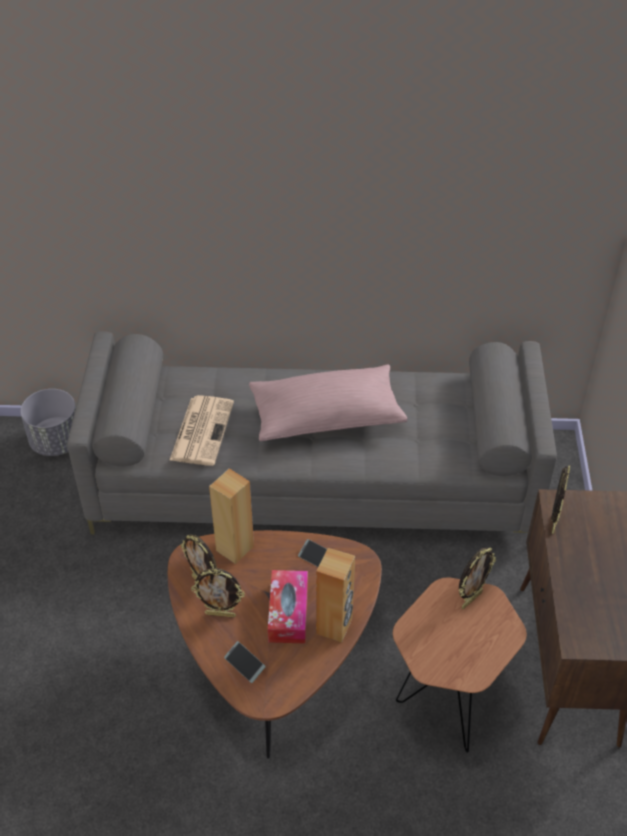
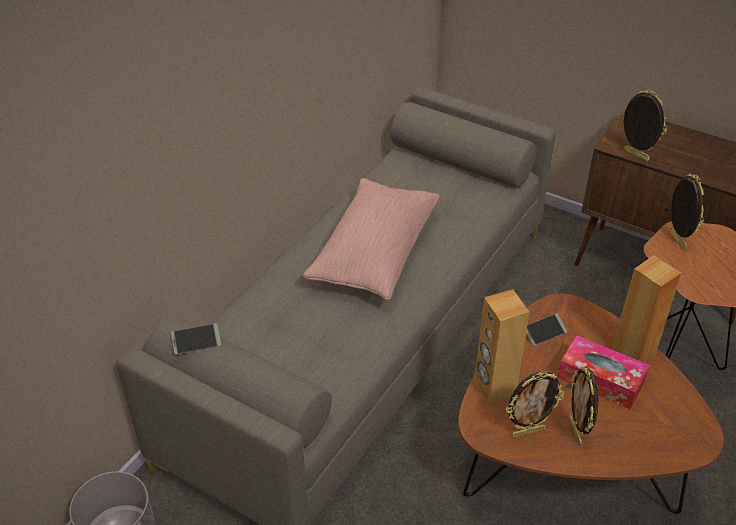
camera: 60 degrees left, 5 degrees down
newspaper [169,395,234,466] -> none
picture frame [191,568,245,618] -> picture frame turned 135 degrees clockwise [569,366,599,447]
phone [224,641,266,683] -> phone moved to [171,323,221,355]

